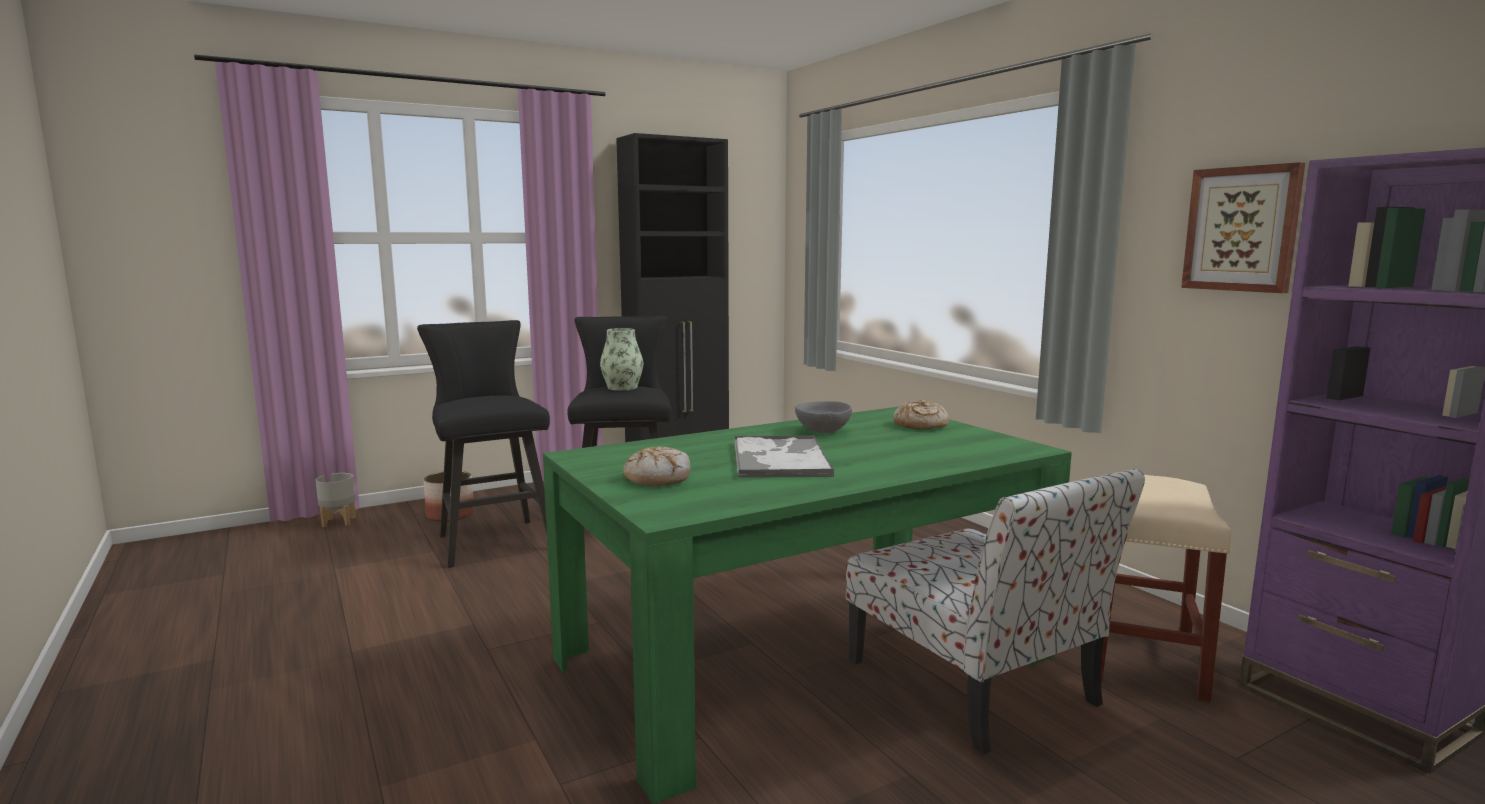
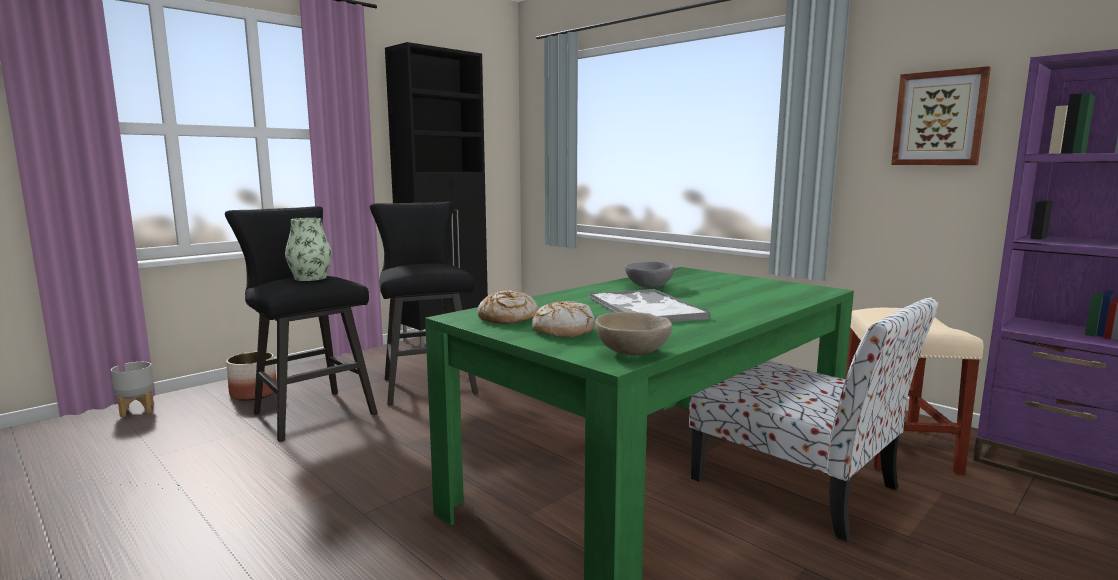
camera: 15 degrees left, 0 degrees up
vase [600,328,643,391] -> vase moved to [285,218,332,281]
bread [893,400,949,429] -> bread moved to [477,290,538,324]
none -> beige bowl [595,312,673,355]

